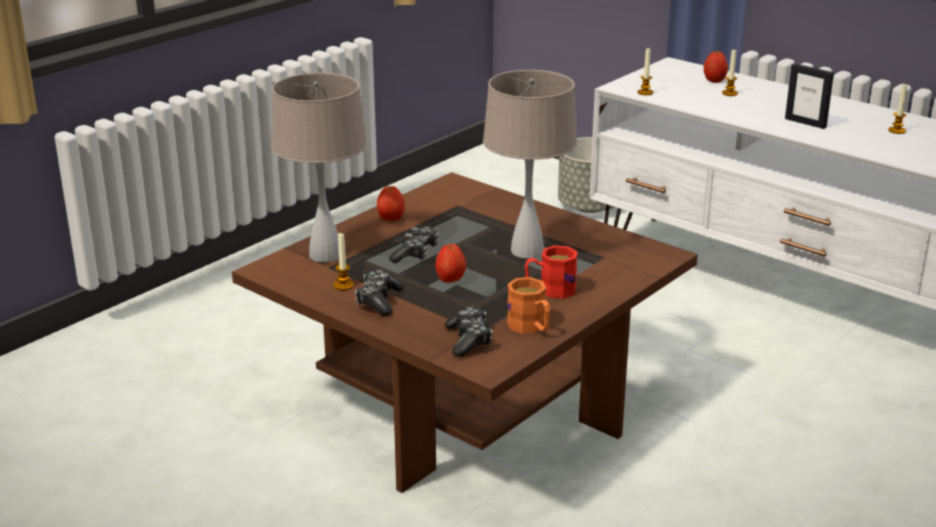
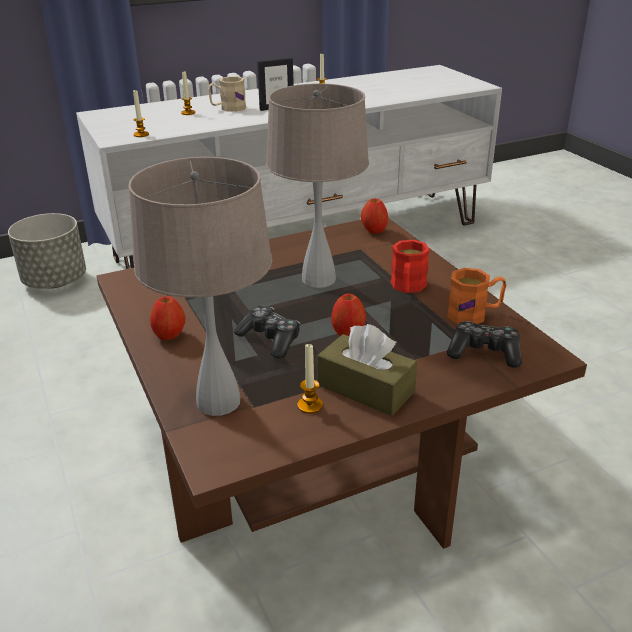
camera: 65 degrees left, 5 degrees up
game controller [355,269,404,316] -> brown tissue box [318,324,417,416]
apple [704,51,728,83] -> apple moved to [361,198,388,233]
none -> beige mug [208,76,246,112]

